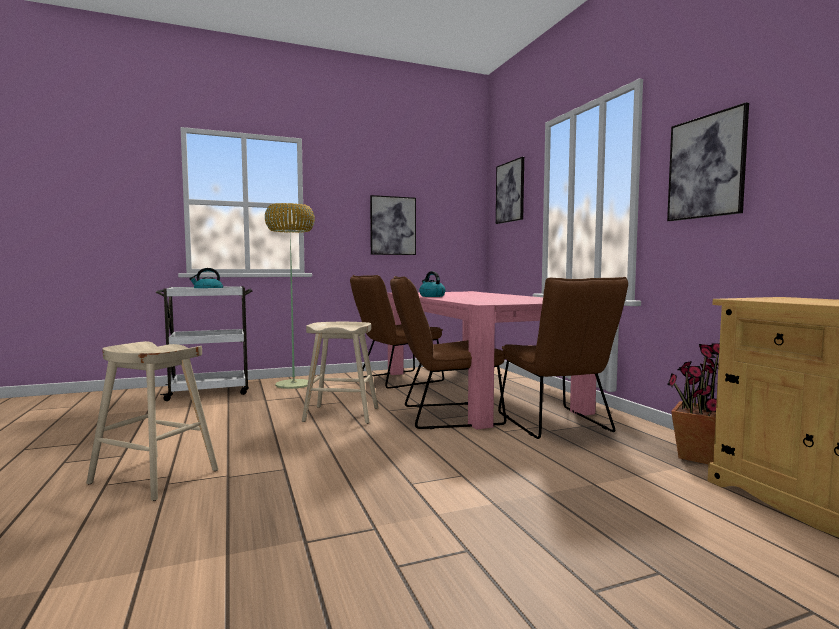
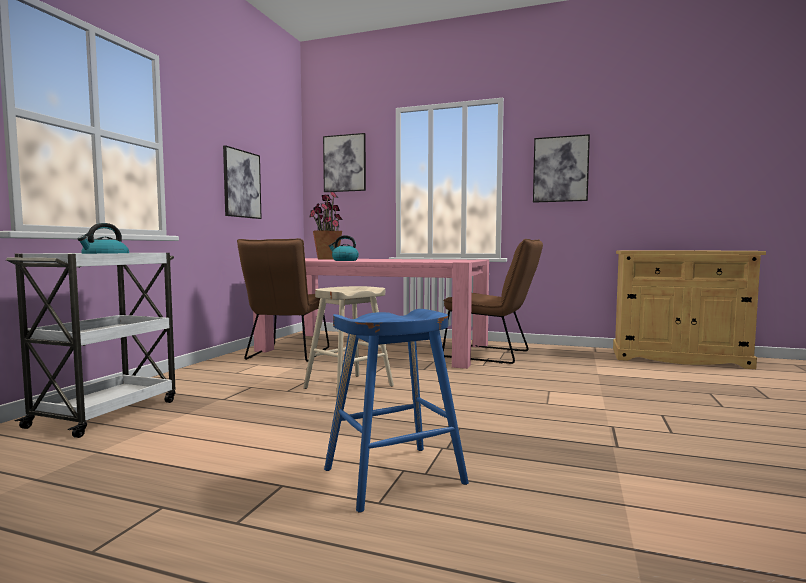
camera: 50 degrees left, 0 degrees up
beige stool [86,341,218,501] -> blue stool [324,309,469,513]
floor lamp [265,203,315,389] -> none
brown chair [390,276,506,429] -> none
potted plant [667,343,720,464] -> potted plant moved to [309,192,343,260]

